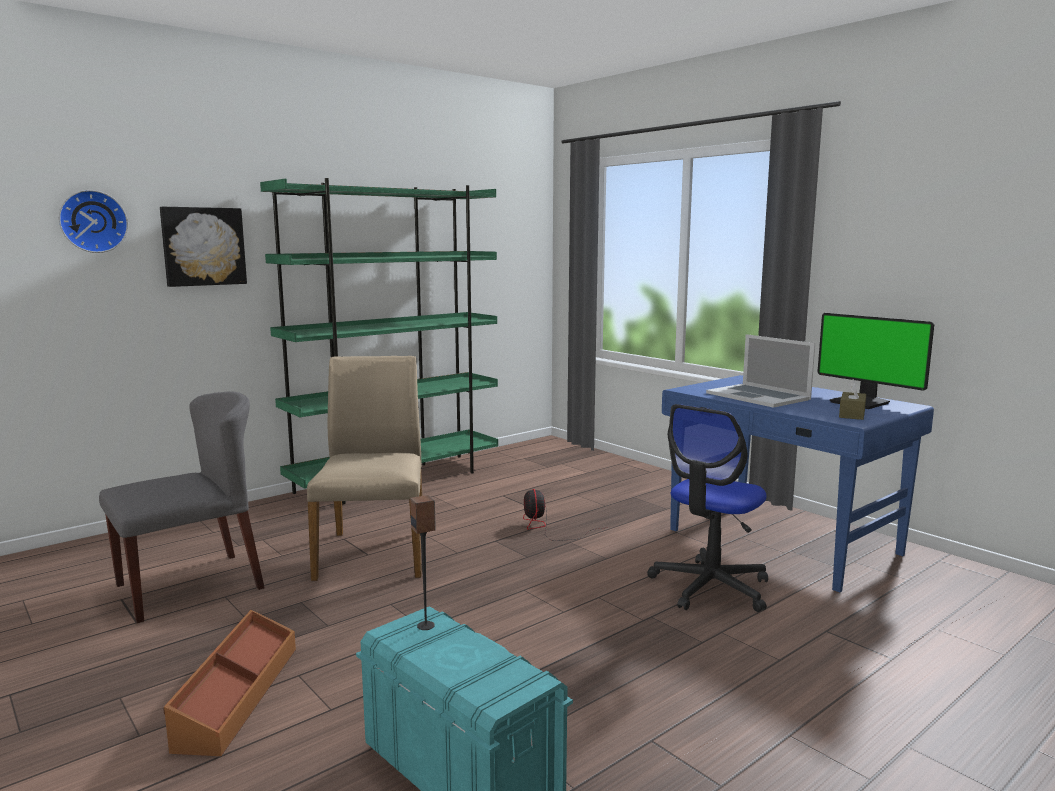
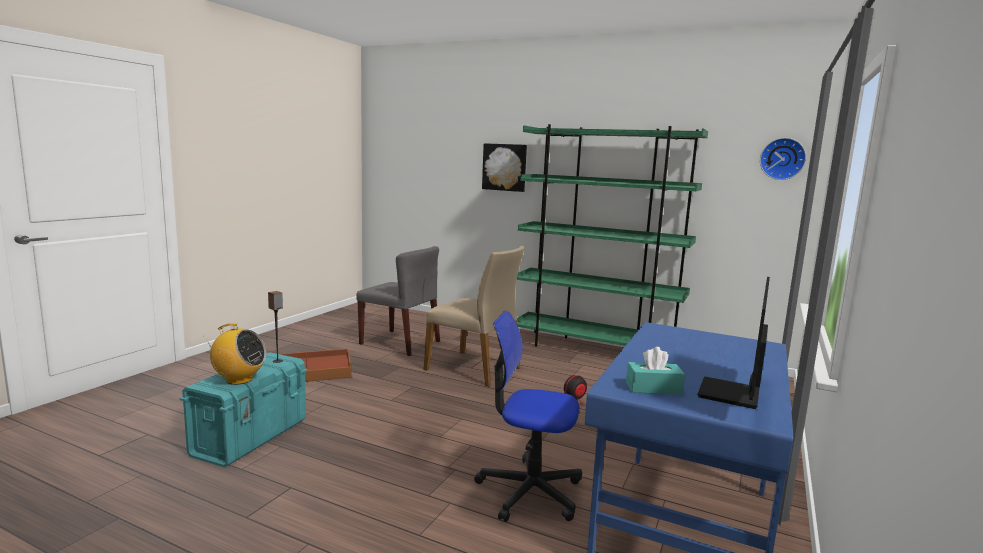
camera: 65 degrees right, 0 degrees up
wall clock [59,190,128,253] -> wall clock moved to [760,138,806,180]
beige chair [307,356,422,581] -> beige chair turned 60 degrees clockwise [424,246,524,387]
laptop [706,334,815,408] -> none
brown tissue box [839,379,866,420] -> turquoise tissue box [626,347,685,395]
none -> radio [205,323,266,385]

